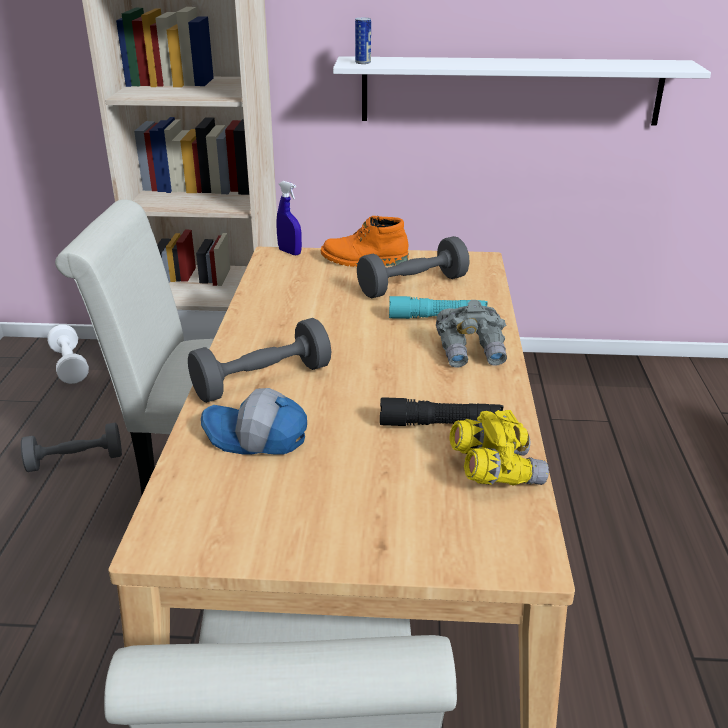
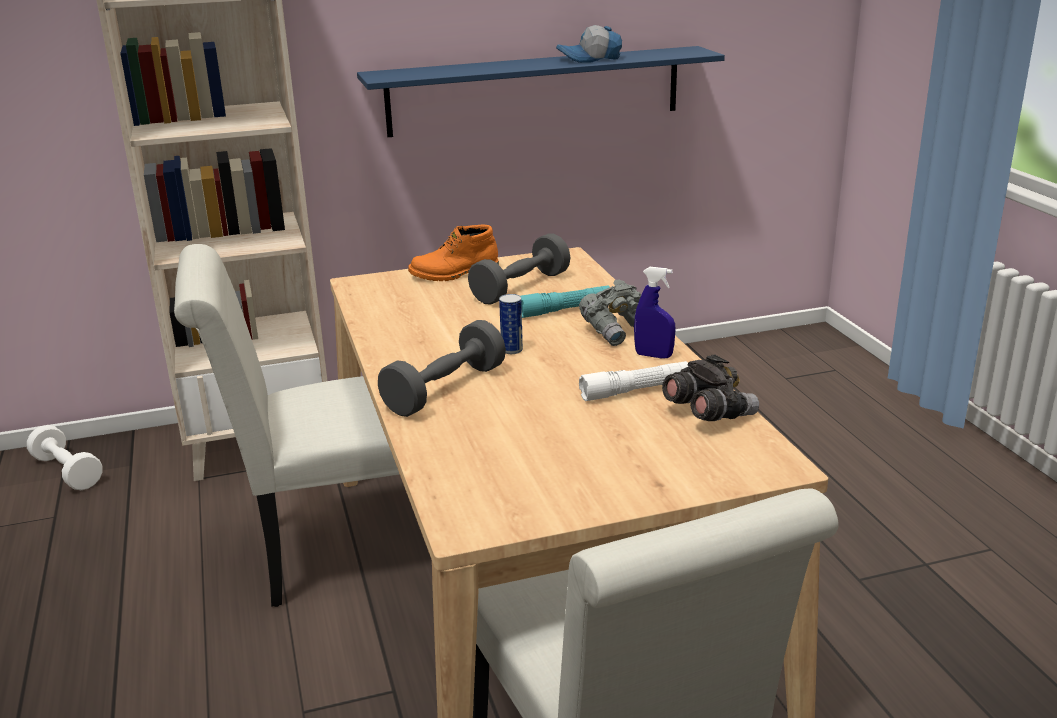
camera: 20 degrees left, 5 degrees down
grey dumbbell [21,423,122,472] -> none
cap [201,388,307,455] -> cap moved to [556,25,622,63]
blue spray bottle [277,181,302,255] -> blue spray bottle moved to [634,267,676,359]
white shelf [333,56,711,125] -> blue shelf [357,46,725,137]
can [355,18,371,64] -> can moved to [499,294,523,354]
black flashlight [380,397,503,426] -> white flashlight [579,361,688,401]
yellow binoculars [449,410,549,485] -> grey binoculars [662,355,759,421]

